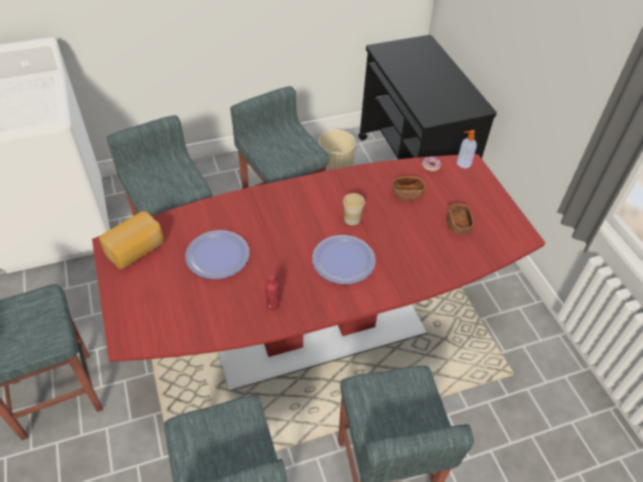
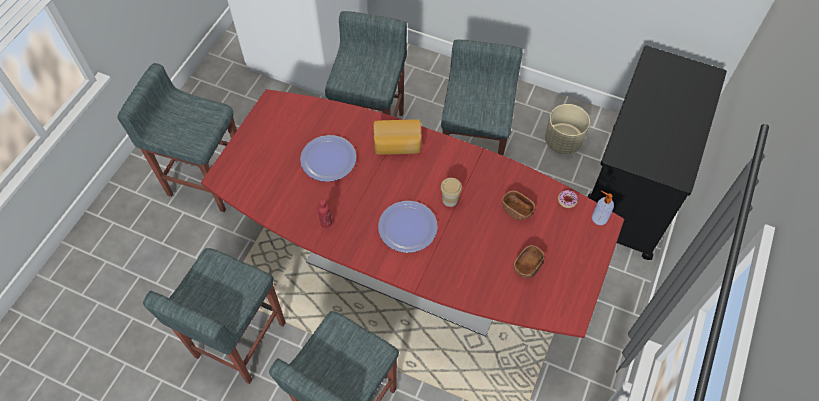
camera: 45 degrees right, 10 degrees up
bread [99,211,164,269] -> bread moved to [373,119,421,155]

